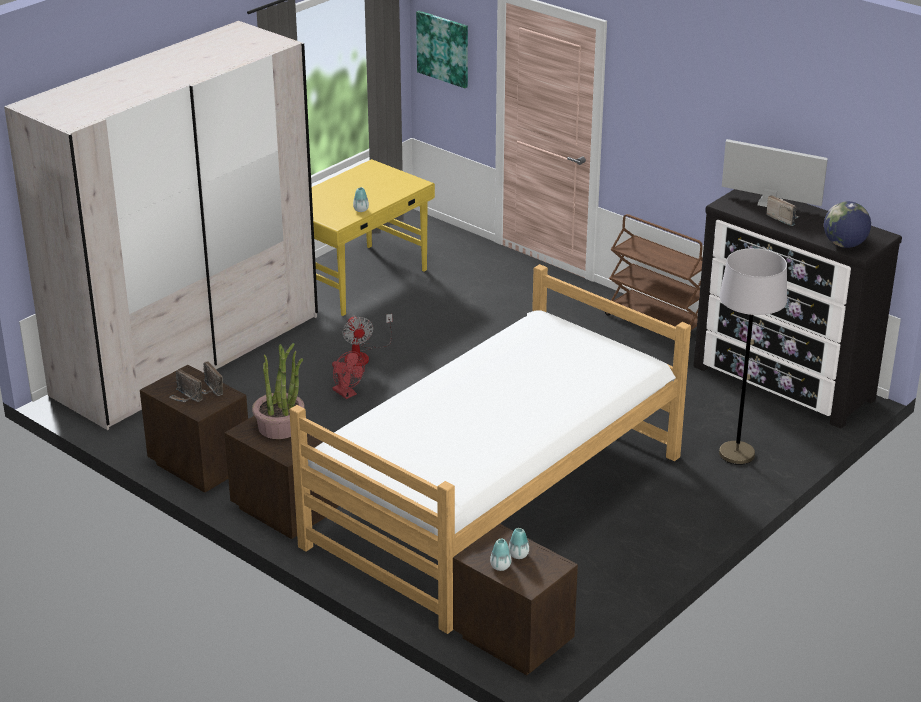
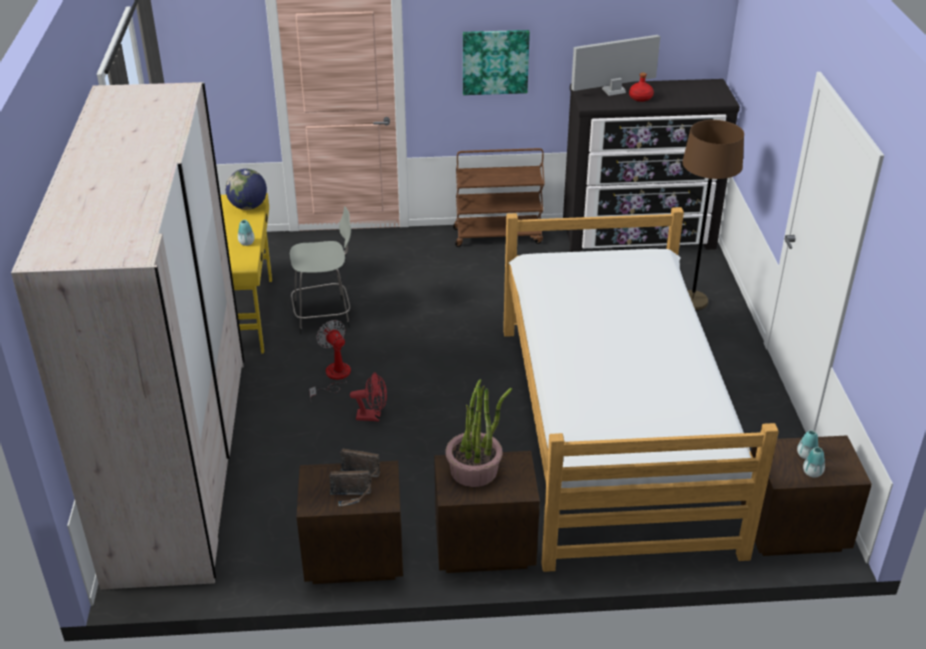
camera: 45 degrees left, 5 degrees up
fan [342,314,392,366] -> fan turned 150 degrees counterclockwise [309,320,351,403]
picture [416,11,468,88] -> picture moved to [463,30,530,95]
grey floor lamp [719,248,787,465] -> brown floor lamp [682,120,744,311]
radio [766,195,799,226] -> red bottle [629,73,654,102]
globe [824,201,871,248] -> globe moved to [225,169,267,210]
none -> grey stool [290,206,351,334]

